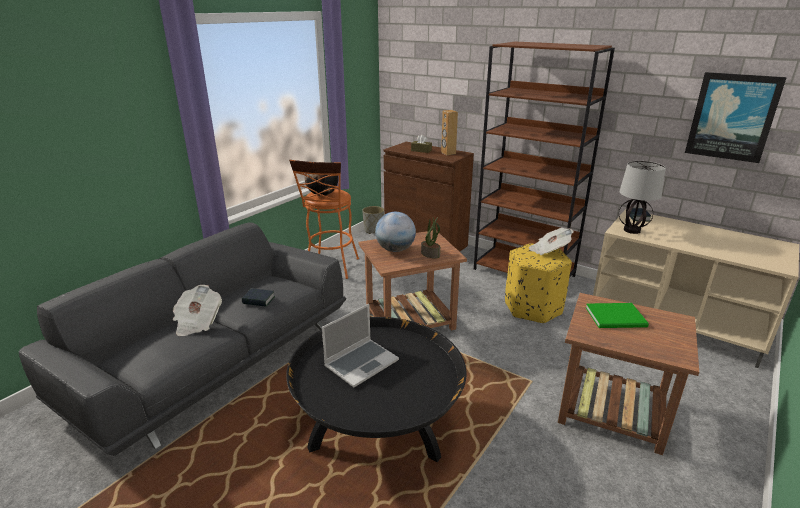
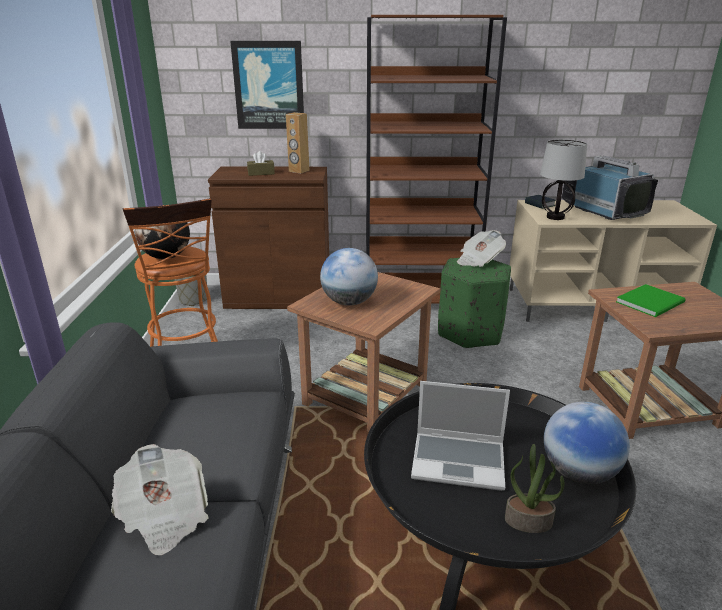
camera: 35 degrees left, 0 degrees up
book [242,288,275,307] -> none
laptop [322,304,399,387] -> laptop turned 90 degrees clockwise [411,381,510,491]
potted plant [421,217,440,259] -> potted plant moved to [505,444,564,533]
yellow ottoman [505,243,572,324] -> green ottoman [438,258,511,349]
picture [685,72,787,163] -> picture moved to [230,41,304,129]
none -> globe [544,402,630,484]
none -> television [562,156,658,220]

